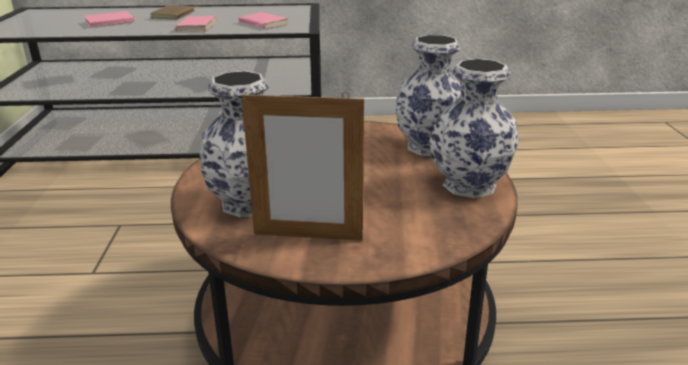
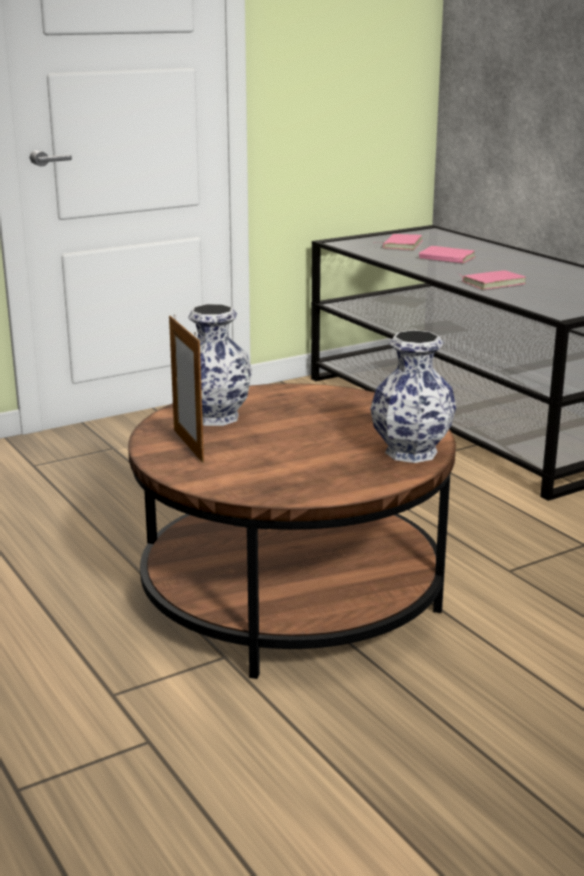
camera: 60 degrees right, 5 degrees down
brown book [150,5,199,20] -> none
pink book [238,12,288,29] -> pink book moved to [374,234,423,250]
vase [429,59,519,198] -> none

